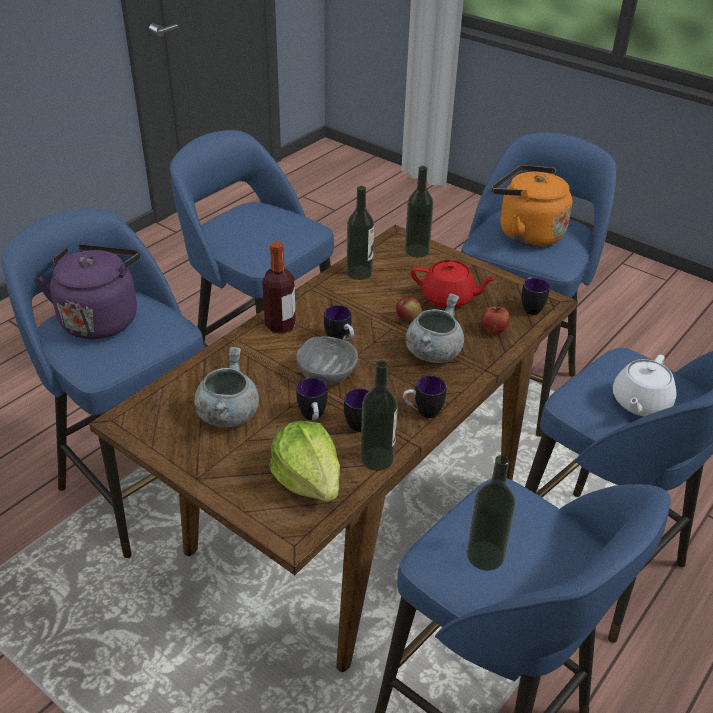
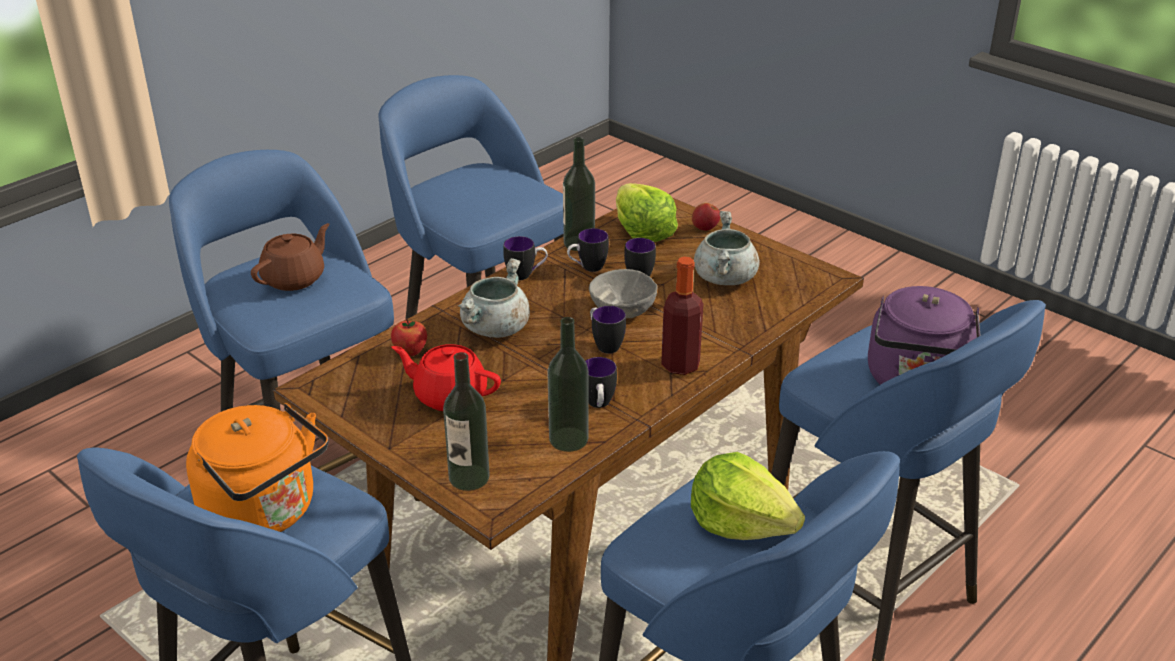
camera: 175 degrees left, 5 degrees down
apple [396,297,422,322] -> apple moved to [692,203,720,231]
bottle [467,455,515,571] -> none
mug [522,278,550,315] -> mug moved to [586,357,617,408]
white teapot [613,355,677,416] -> brown teapot [251,223,330,291]
none -> lettuce [691,452,805,540]

